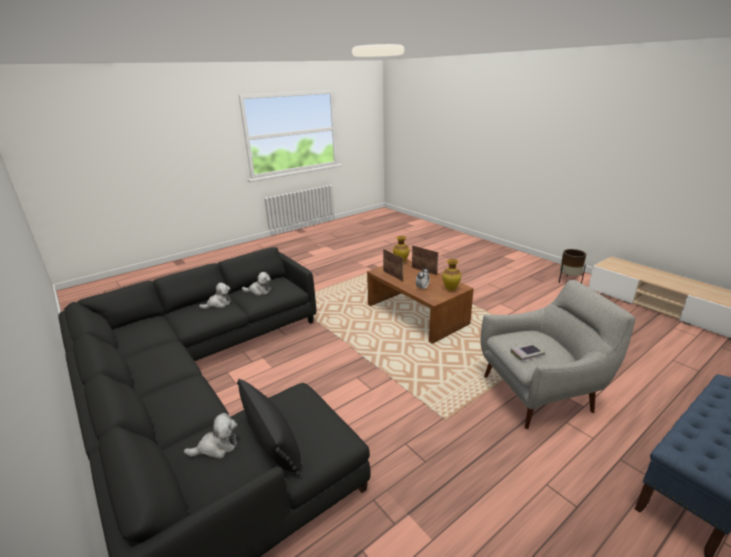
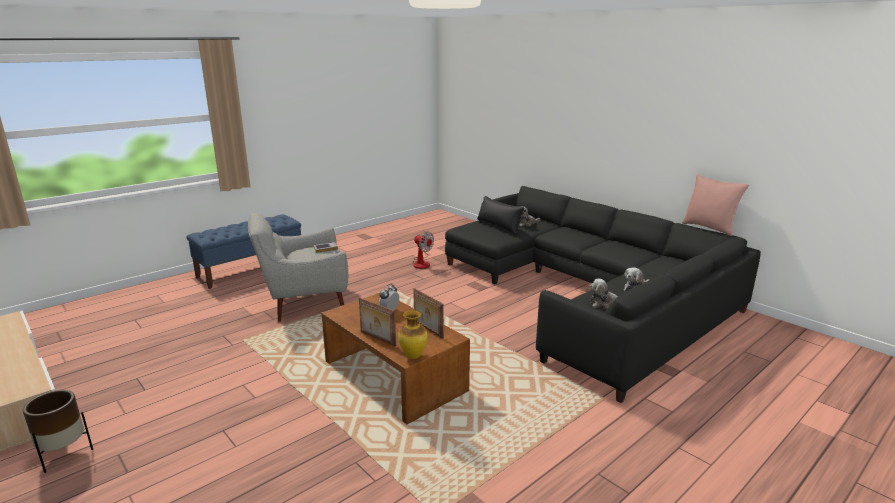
camera: 175 degrees right, 5 degrees down
vase [442,259,461,291] -> none
none -> fan [412,232,434,269]
none -> pink pillow [682,174,749,236]

